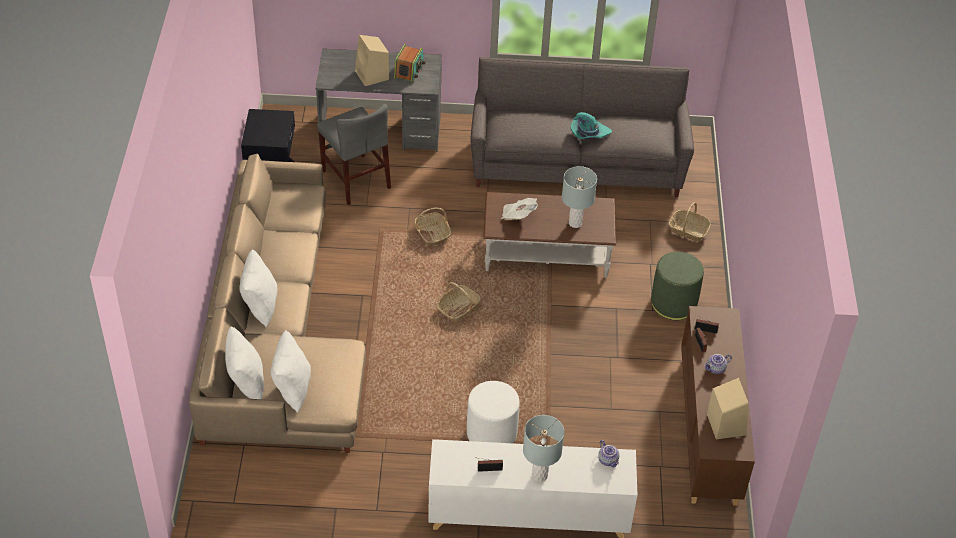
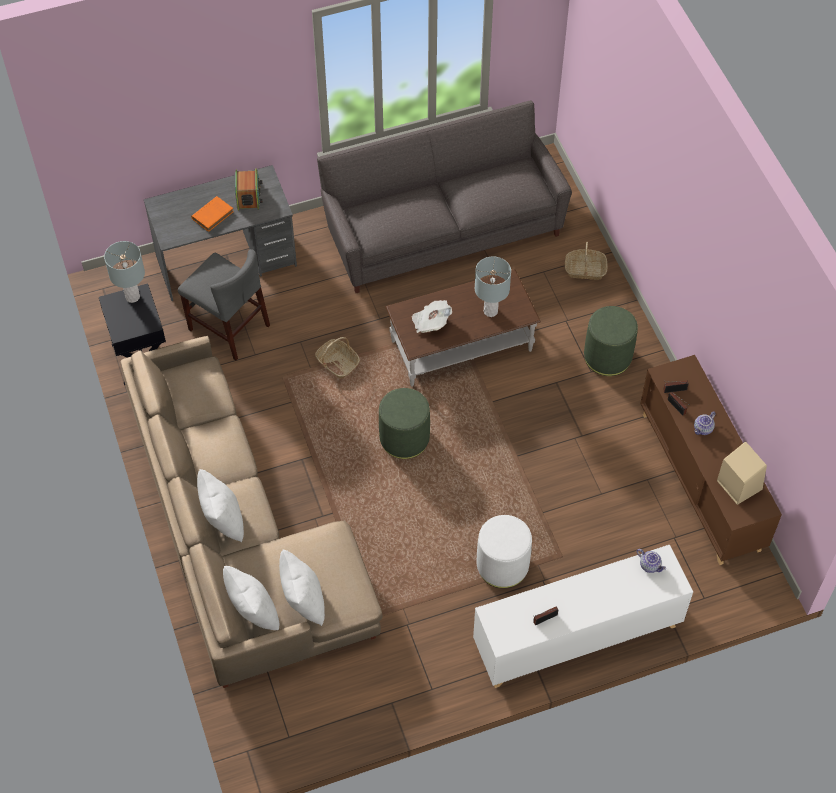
camera: 20 degrees left, 10 degrees up
beige speaker [355,35,389,86] -> orange book [191,196,234,232]
basket [437,282,481,322] -> green ottoman [379,388,430,459]
grey table lamp [523,415,564,482] -> grey table lamp moved to [104,241,145,303]
turquoise hat [571,112,612,139] -> none

